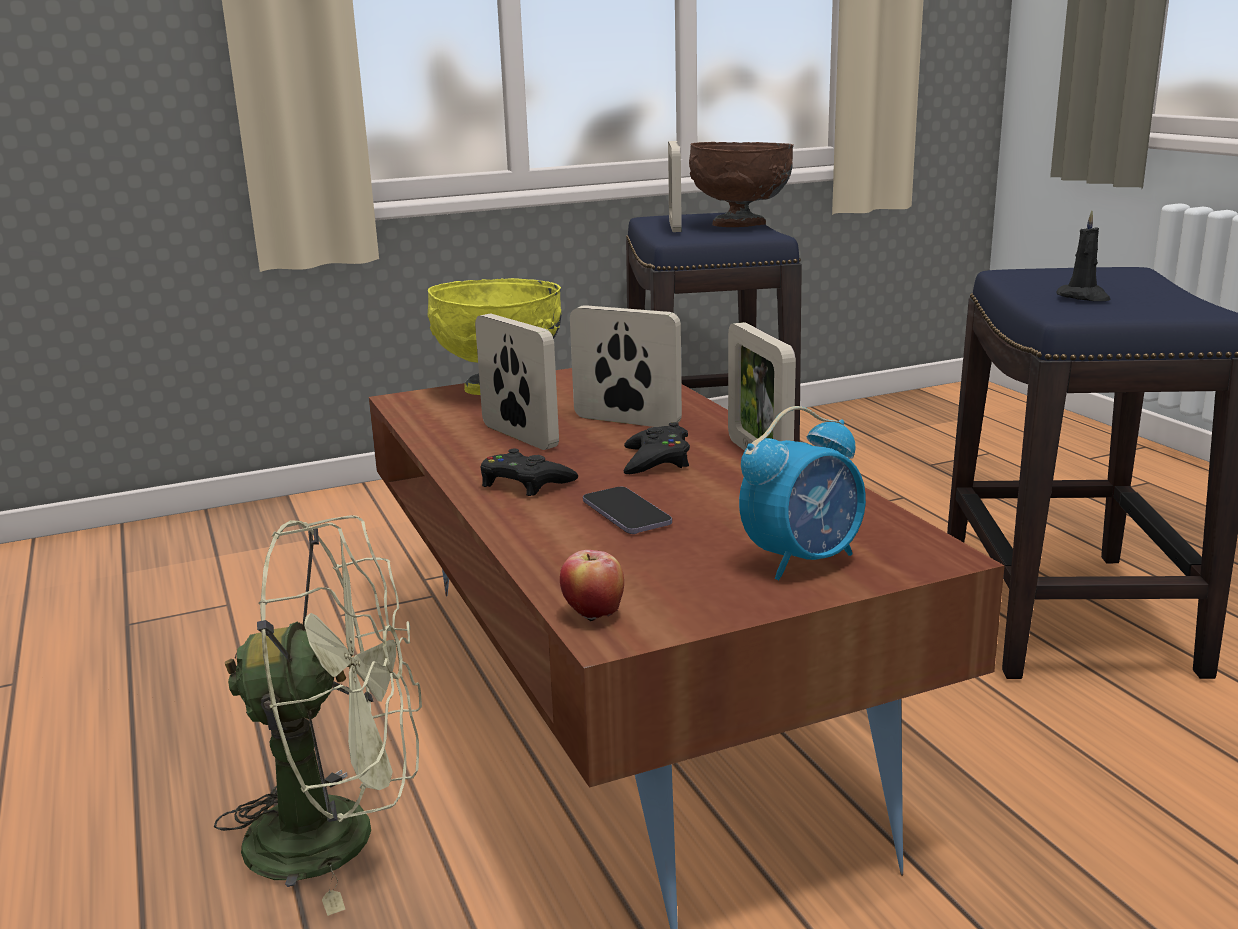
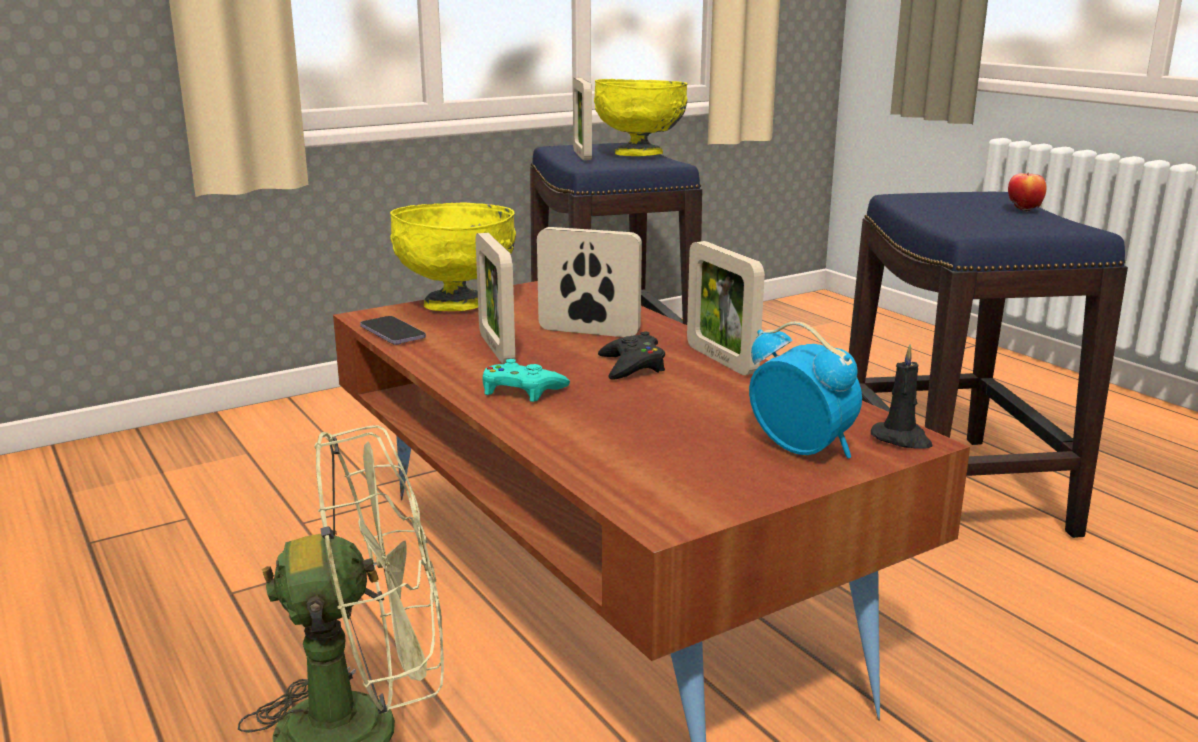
camera: 10 degrees left, 0 degrees up
picture frame [475,314,559,450] -> picture frame turned 150 degrees counterclockwise [476,233,515,364]
black game controller [480,449,578,496] -> turquoise game controller [482,359,570,402]
apple [560,550,624,622] -> apple moved to [1008,173,1047,211]
phone [583,487,672,534] -> phone moved to [360,316,426,345]
brown bowl [689,142,794,227] -> yellow bowl [594,79,688,156]
alarm clock [739,406,866,580] -> alarm clock turned 90 degrees counterclockwise [749,321,862,459]
black candle [1057,211,1111,301] -> black candle moved to [871,344,932,448]

